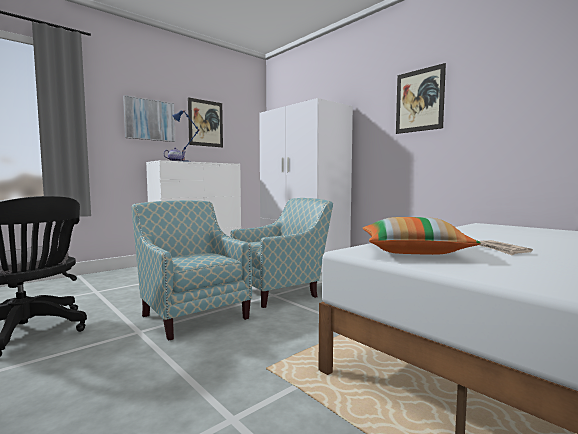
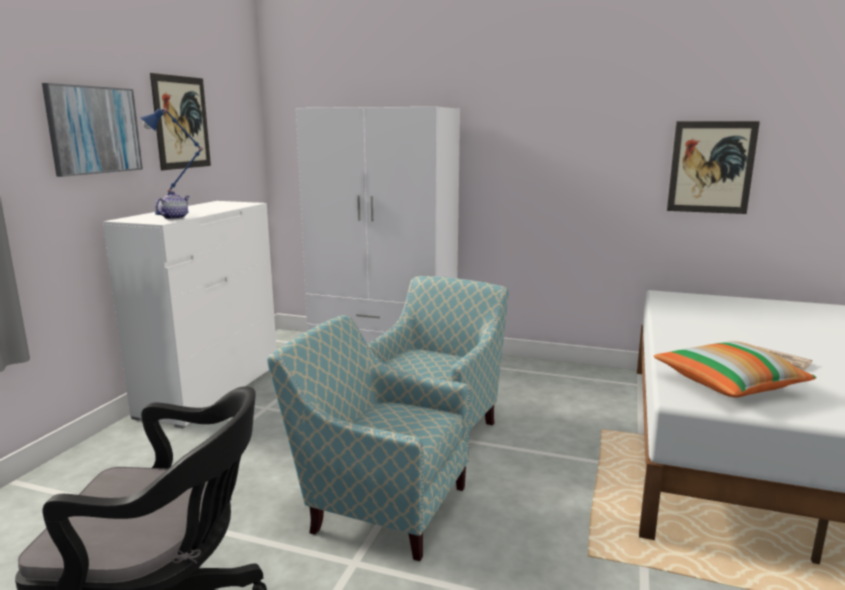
camera: 30 degrees left, 10 degrees up
picture [396,63,446,134] -> picture moved to [667,121,760,214]

